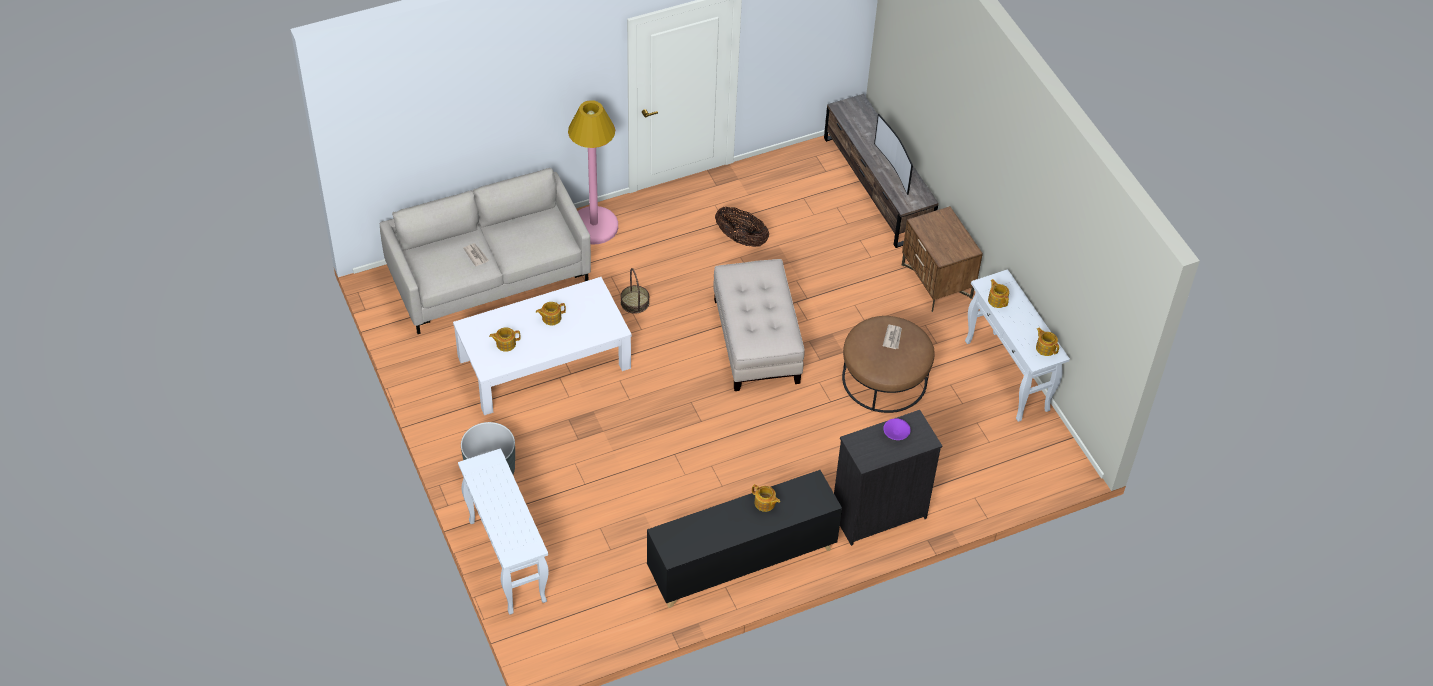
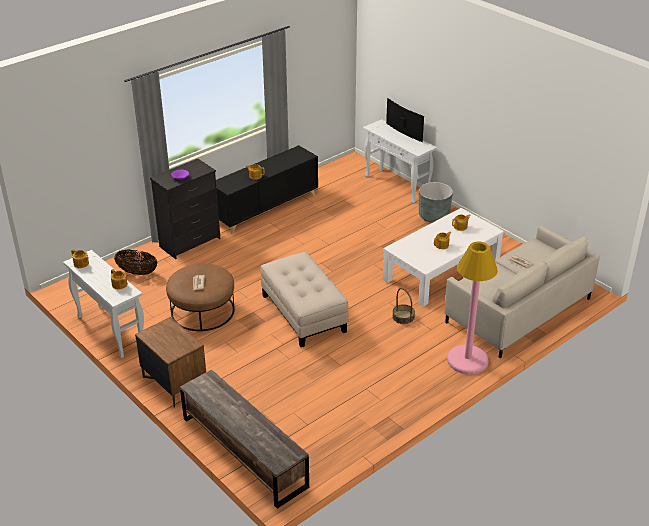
camera: 165 degrees right, 15 degrees down
basket [715,207,769,247] -> basket moved to [114,249,157,275]
television [874,114,913,195] -> television moved to [386,98,424,142]

